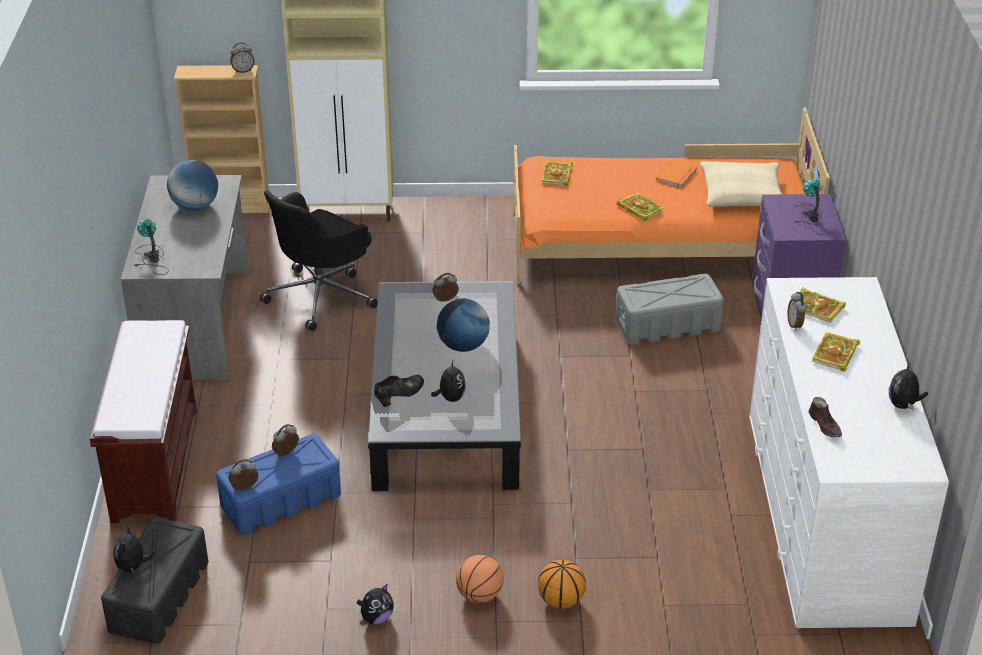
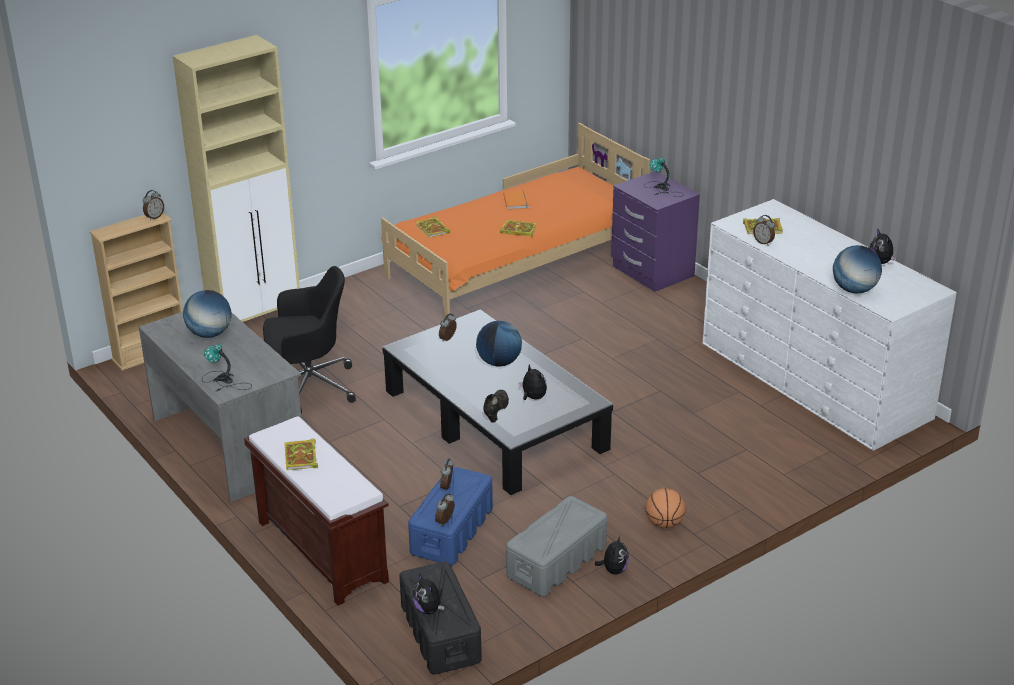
camera: 35 degrees left, 5 degrees down
black office chair [260,190,378,331] -> black office chair turned 105 degrees counterclockwise [263,266,356,414]
basketball [538,560,586,609] -> none
grey storage box [615,274,724,345] -> grey storage box moved to [506,496,607,597]
beige pillow [700,162,782,207] -> none
brown shoe [808,397,842,437] -> globe [833,245,882,293]
book [812,332,860,371] -> book moved to [285,439,318,470]

